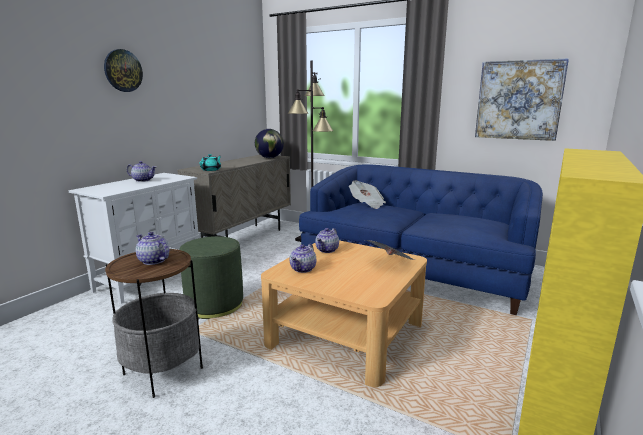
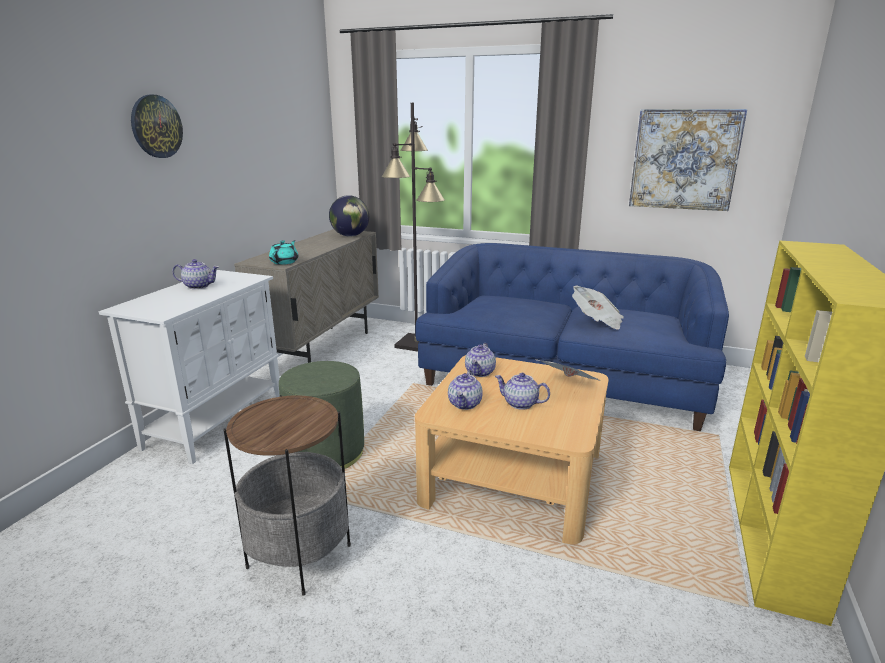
camera: 10 degrees left, 5 degrees up
teapot [136,232,169,265] -> teapot moved to [495,373,550,410]
newspaper [349,181,386,209] -> newspaper moved to [572,286,624,330]

